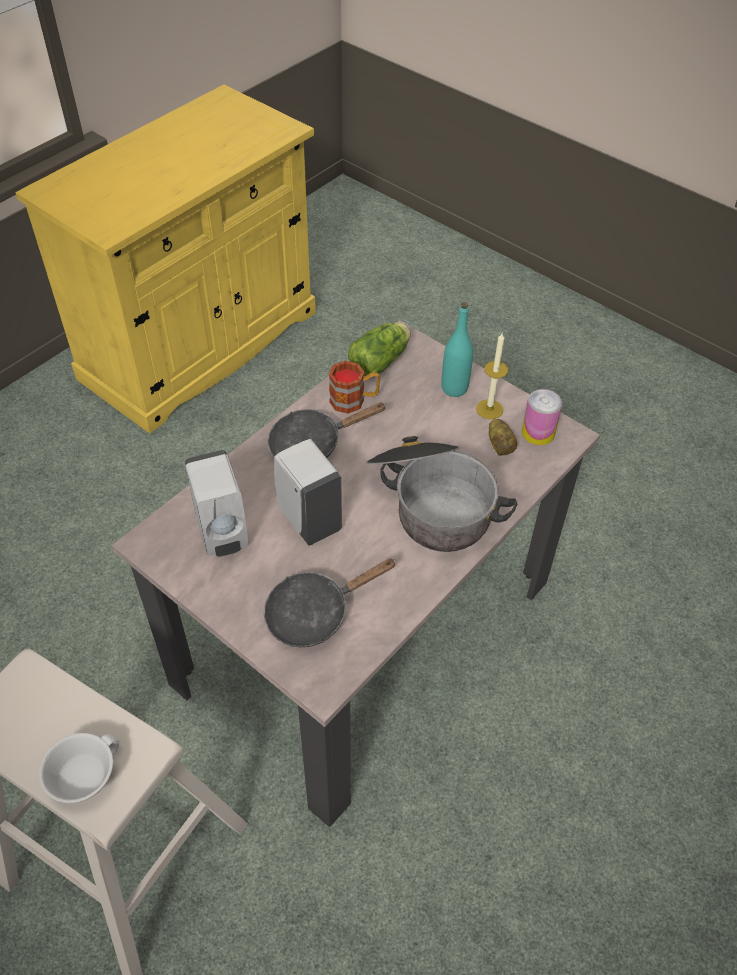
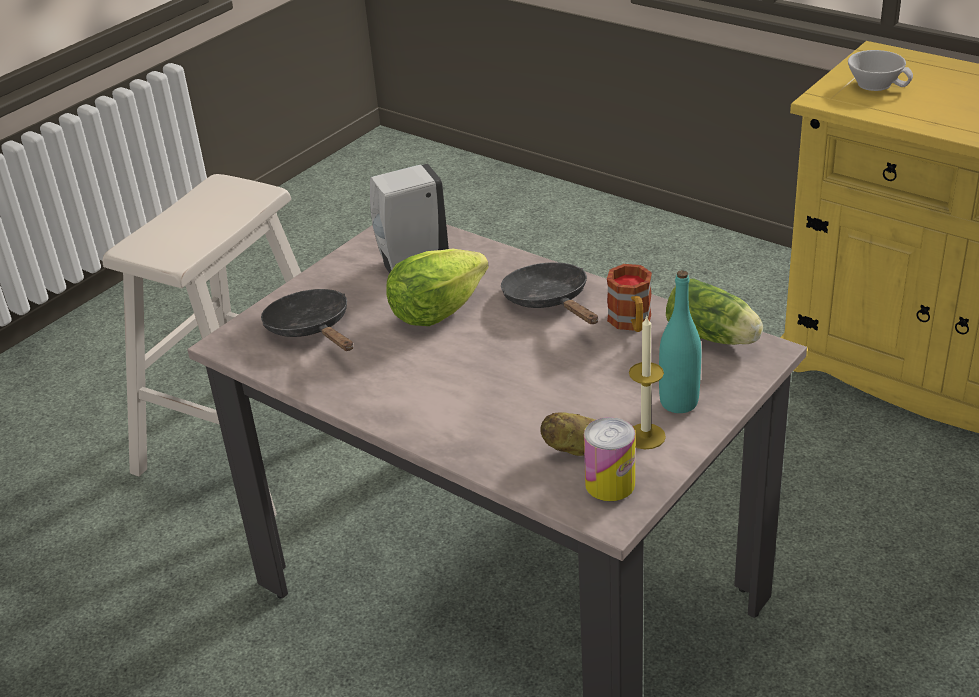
camera: 90 degrees right, 15 degrees down
white cup [39,733,119,803] -> white cup moved to [848,50,913,91]
white soap dispenser [274,439,342,545] -> lettuce [386,249,489,326]
cooking pot [366,436,517,552] -> none

